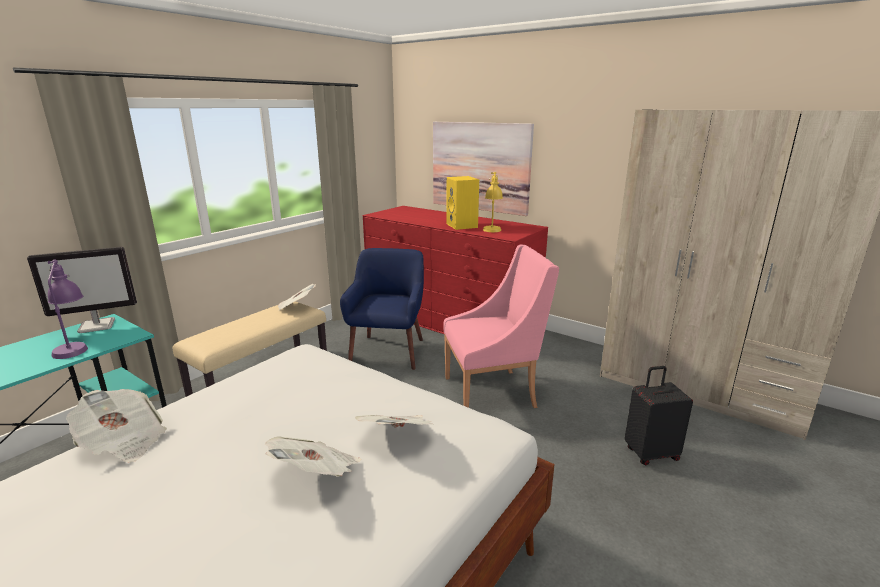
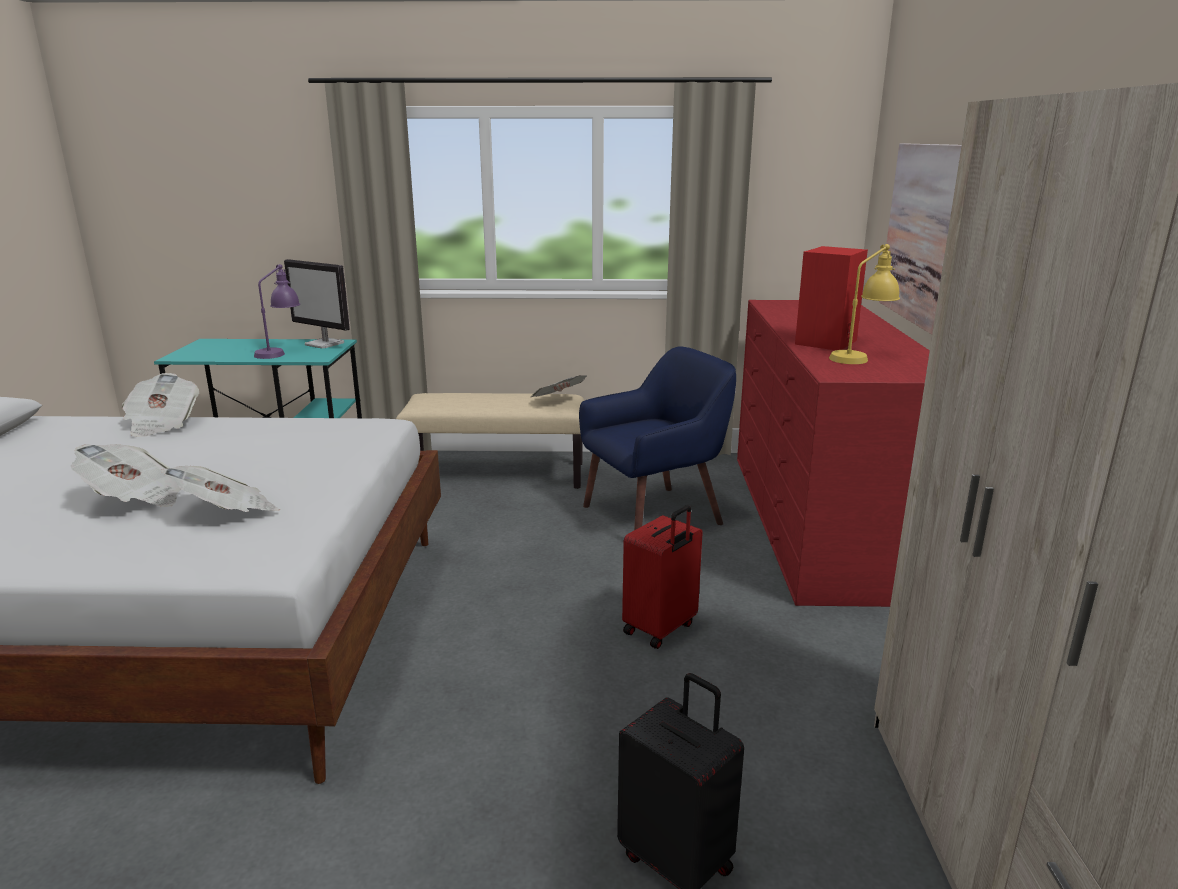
camera: 55 degrees right, 0 degrees up
pink armchair [443,245,559,408] -> red suitcase [622,505,703,649]
yellow speaker [446,176,479,230] -> red speaker [795,246,868,350]

